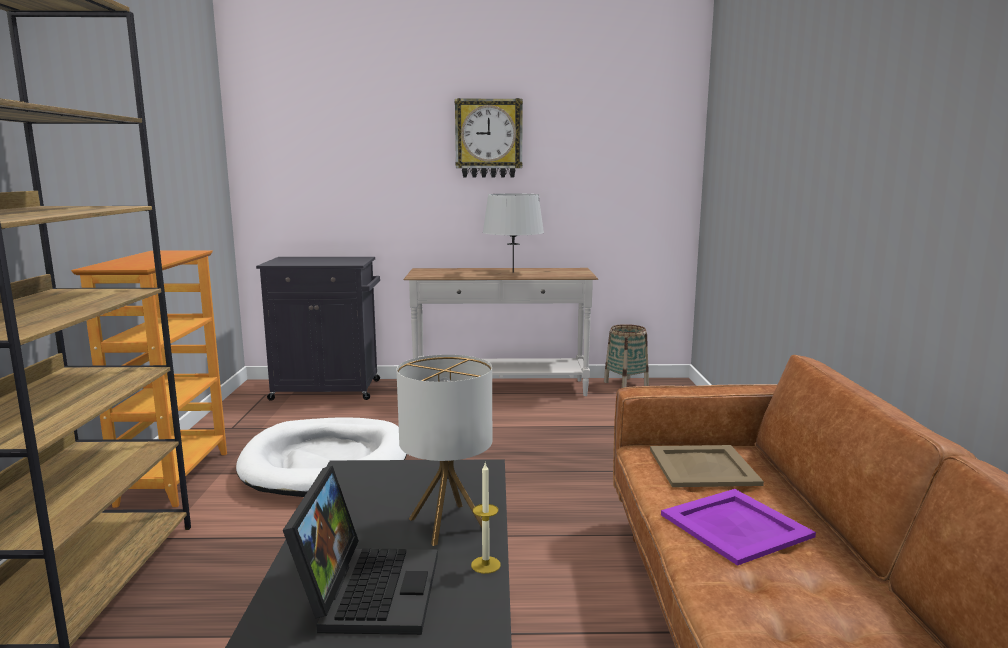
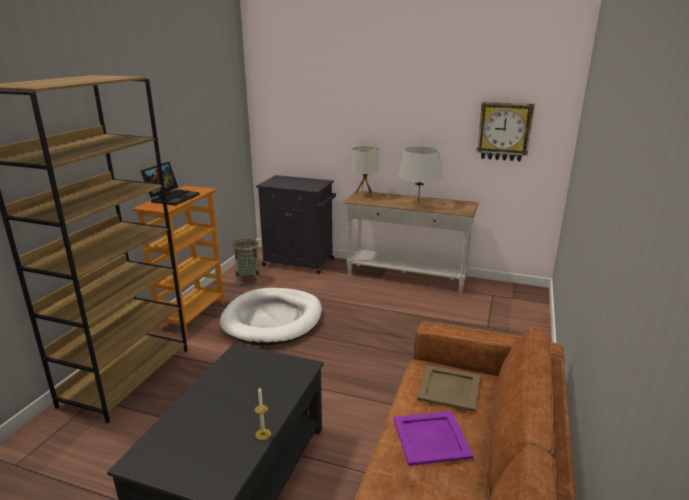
camera: 20 degrees right, 10 degrees up
laptop [283,466,438,635] -> laptop moved to [141,162,200,206]
table lamp [397,355,492,546] -> table lamp moved to [352,146,379,198]
wall clock [455,98,523,178] -> wall clock moved to [477,102,535,161]
basket [604,324,649,388] -> basket moved to [233,239,260,286]

